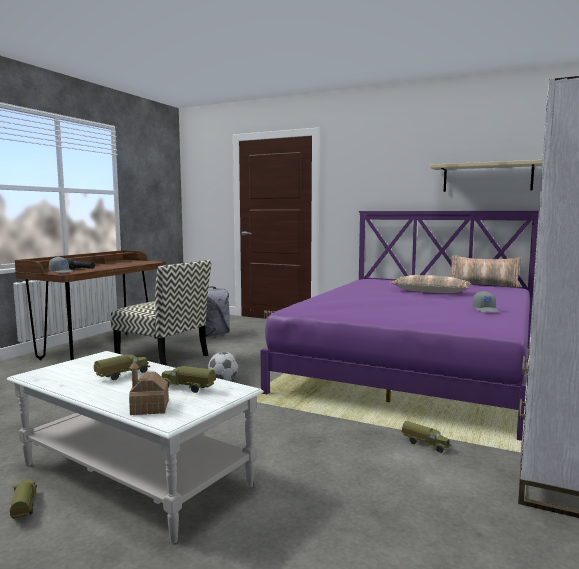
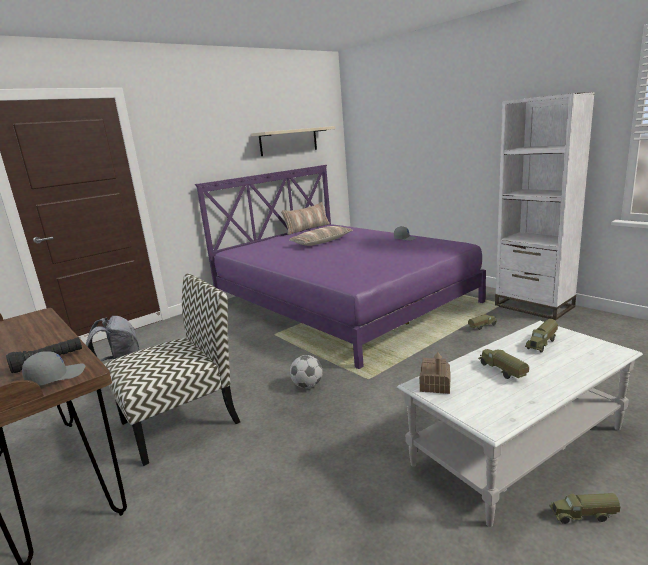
camera: 65 degrees left, 10 degrees up
toy house [129,362,169,415] -> toy house moved to [419,352,450,394]

